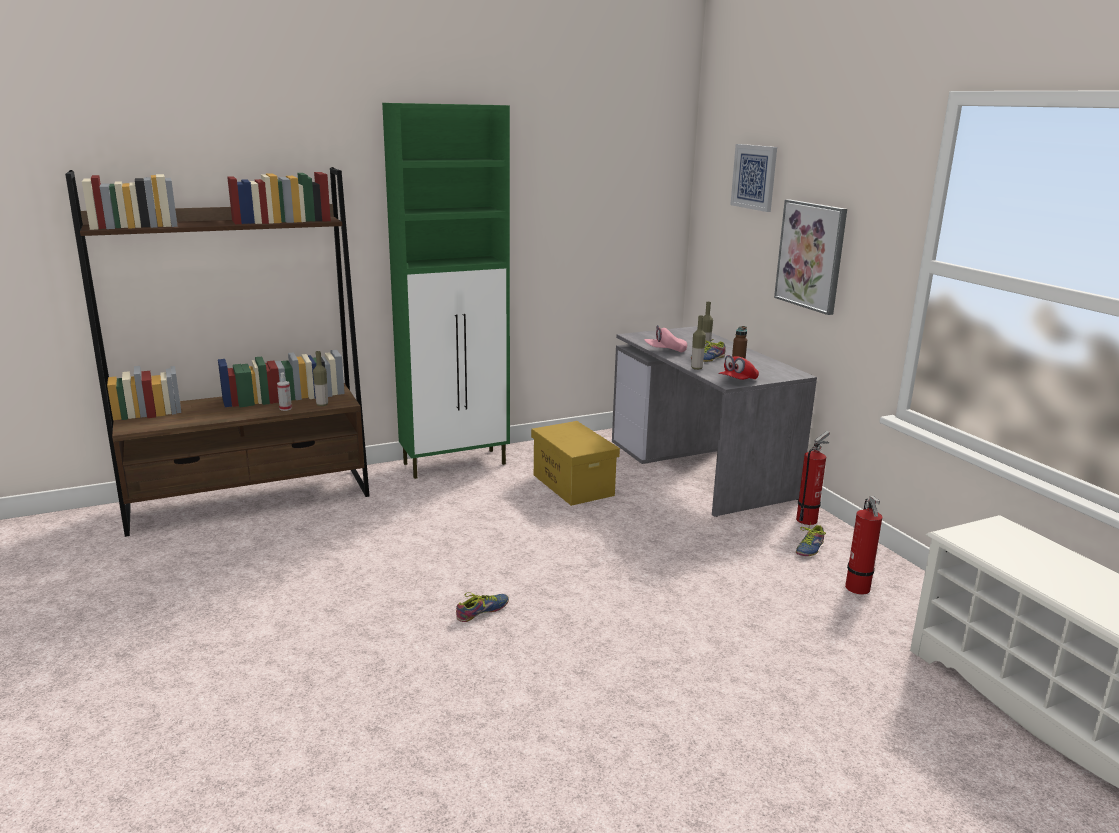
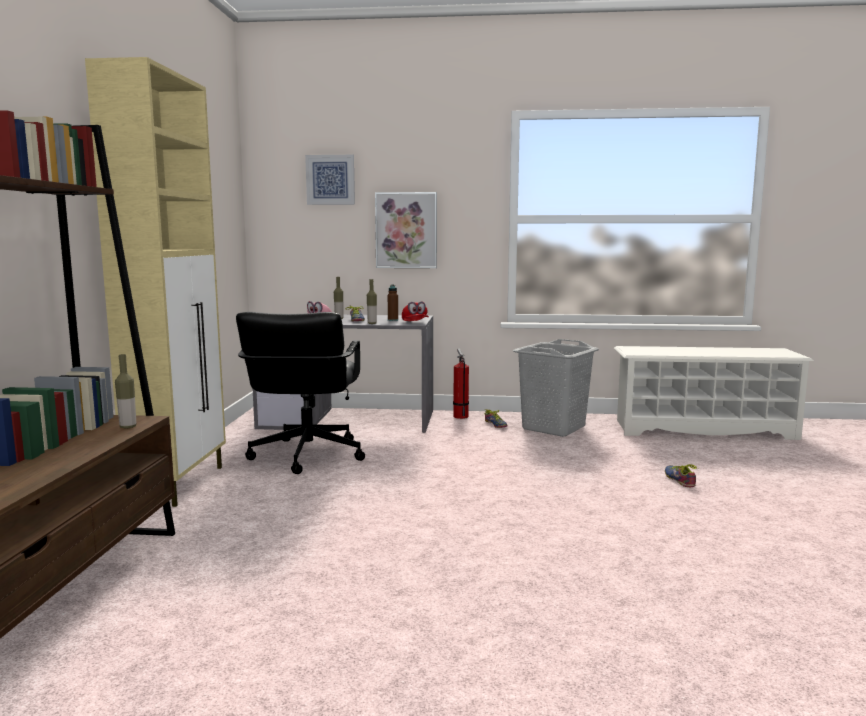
camera: 60 degrees left, 10 degrees down
spray bottle [277,373,292,411] -> none
green cabinet [382,103,510,479] -> beige cabinet [85,57,226,507]
shoe [456,592,509,622] -> shoe moved to [665,464,698,487]
yellow storage box [531,421,620,506] -> black office chair [236,312,365,474]
fire extinguisher [845,496,882,594] -> grey laundry basket [513,339,599,437]

